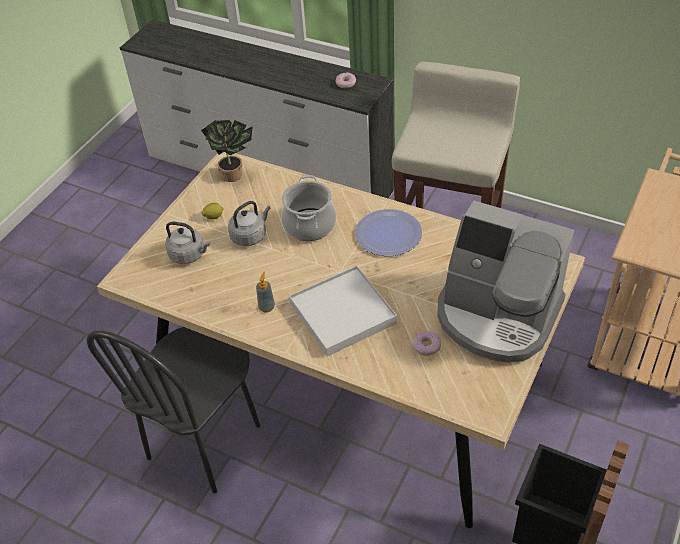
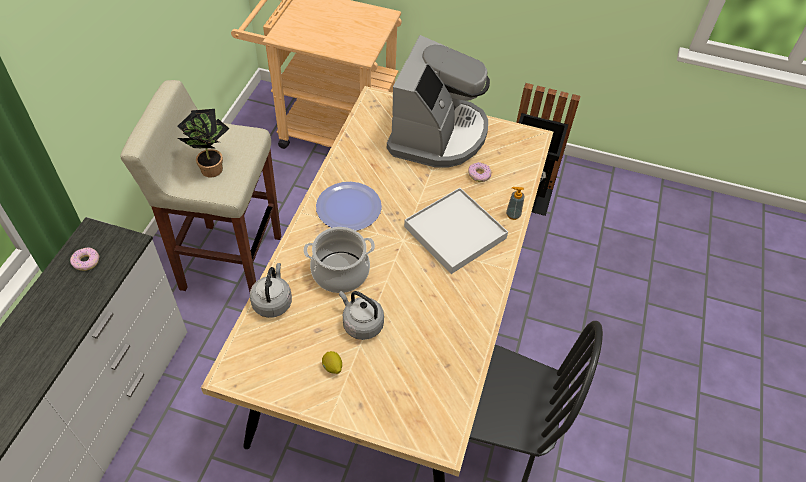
camera: 105 degrees left, 5 degrees up
grey kettle [165,222,210,264] -> grey kettle moved to [250,263,292,318]
potted plant [201,120,253,182] -> potted plant moved to [177,109,230,177]
soap dispenser [256,272,275,313] -> soap dispenser moved to [506,187,525,220]

